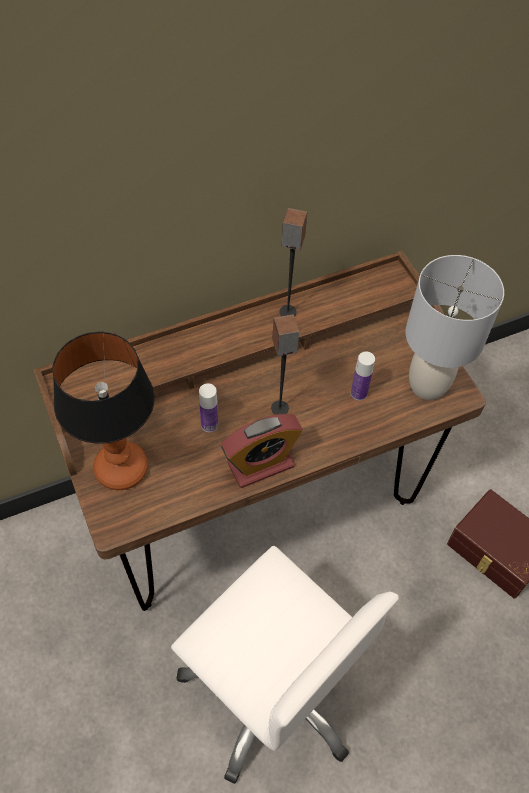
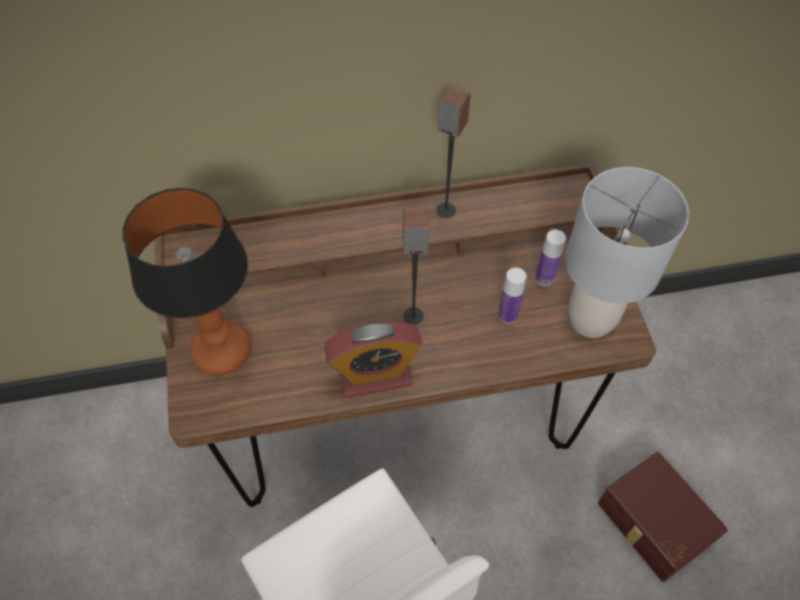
camera: 15 degrees right, 0 degrees up
bottle [199,383,218,432] -> bottle moved to [535,230,566,286]

